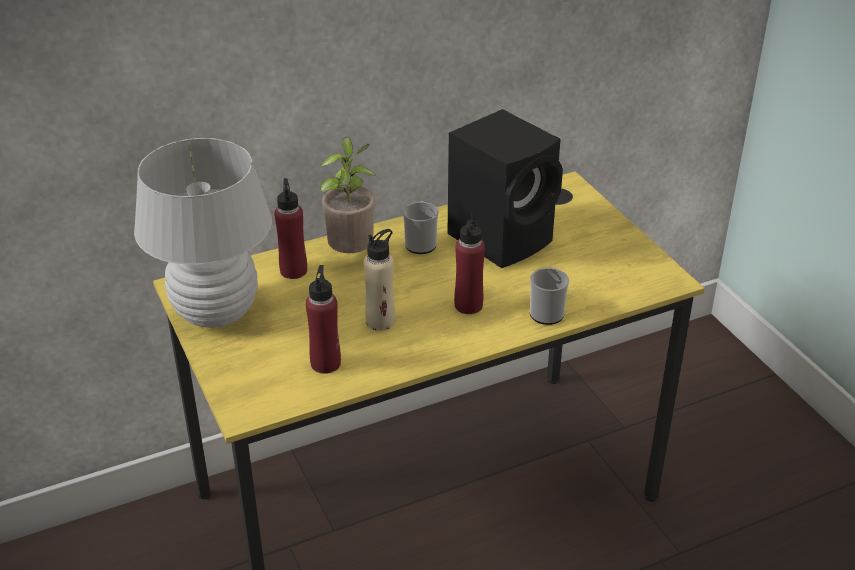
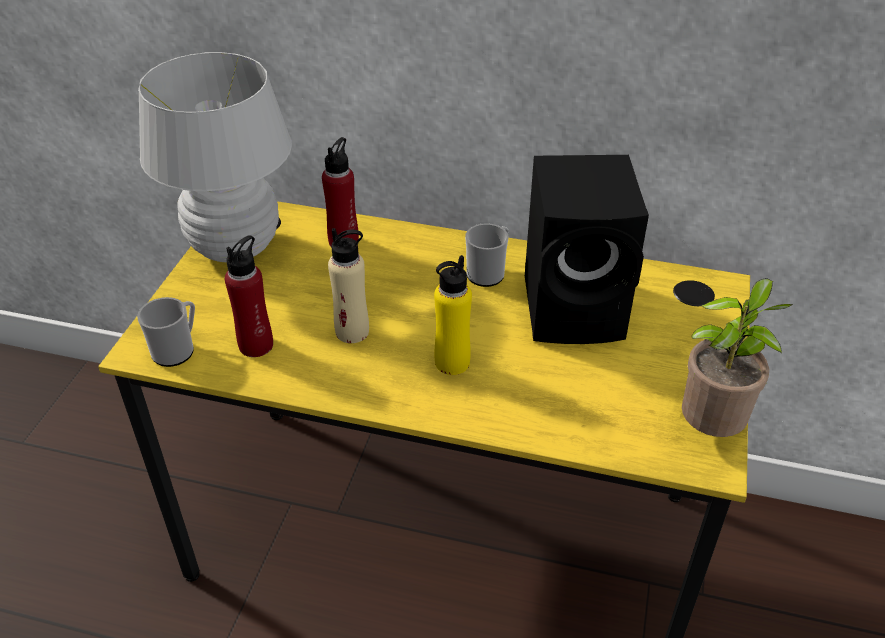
camera: 40 degrees right, 5 degrees up
potted plant [320,137,376,253] -> potted plant moved to [682,278,793,437]
red bottle [454,213,485,314] -> yellow bottle [434,255,472,375]
mug [530,267,569,325] -> mug moved to [137,297,195,367]

